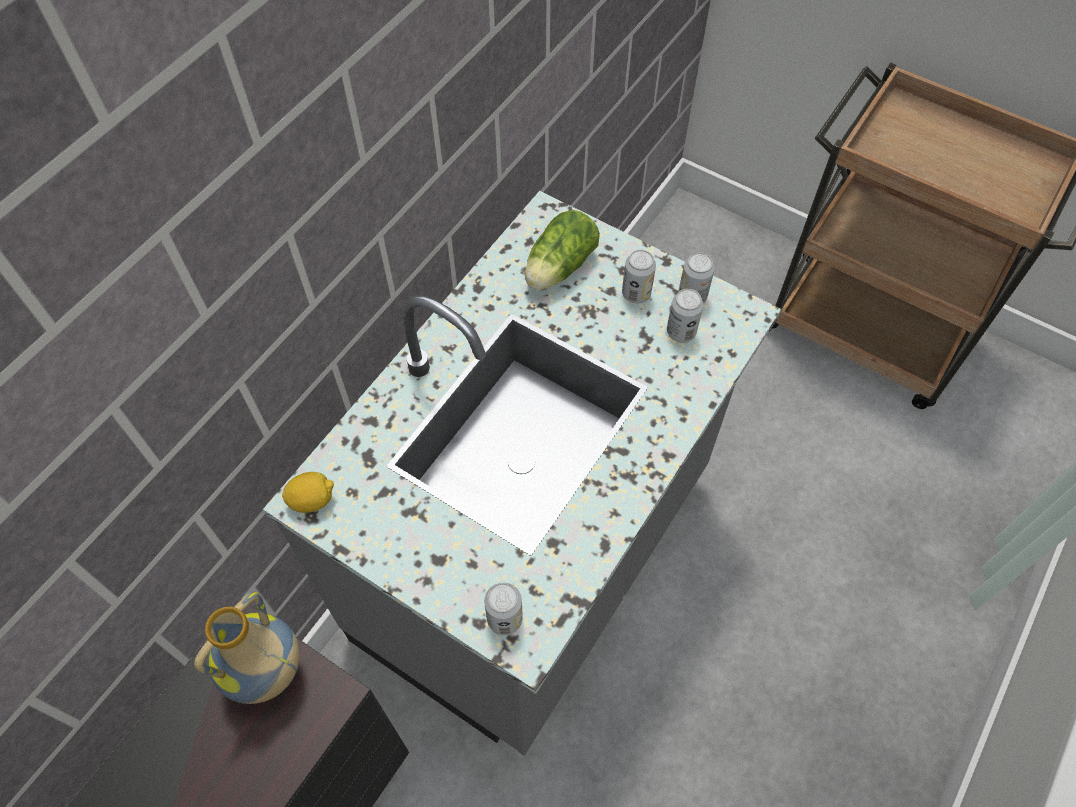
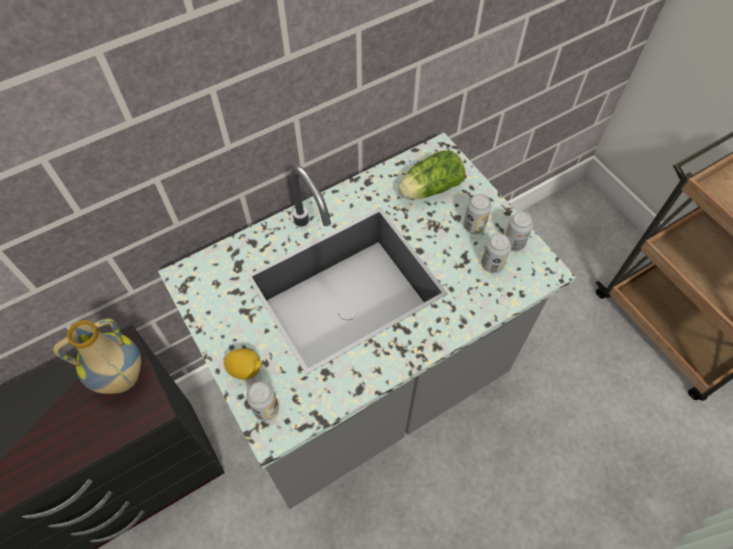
camera: 25 degrees right, 0 degrees up
lemon [282,472,334,513] -> lemon moved to [224,349,262,379]

